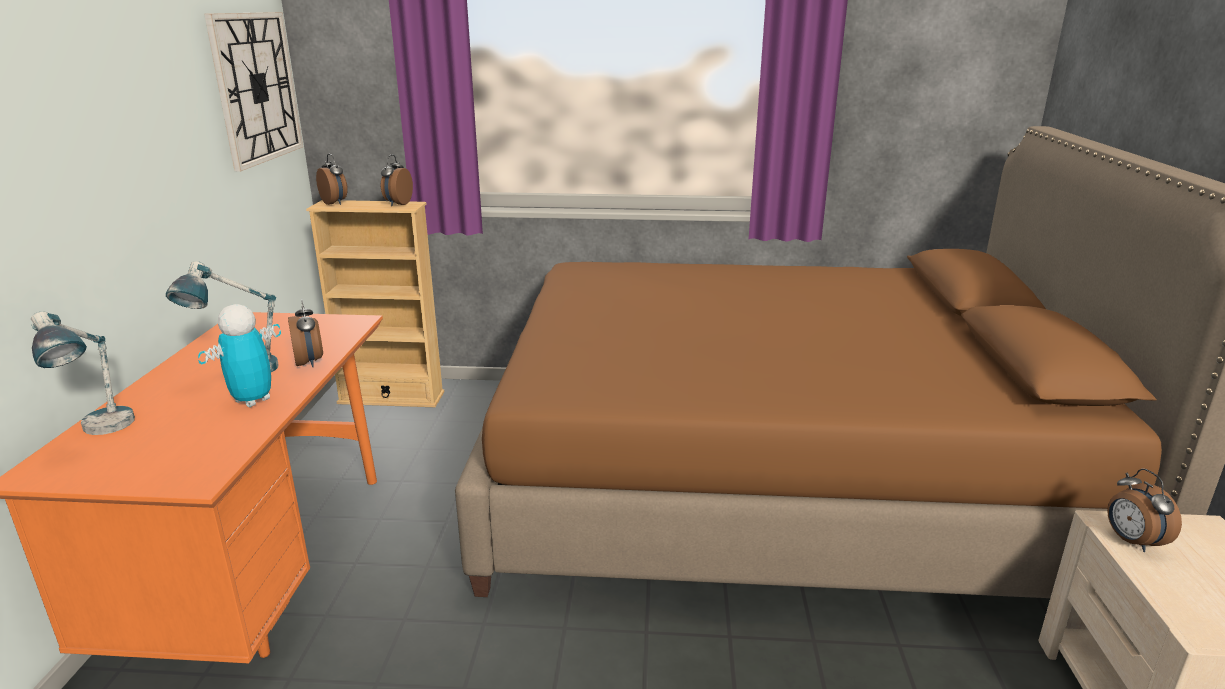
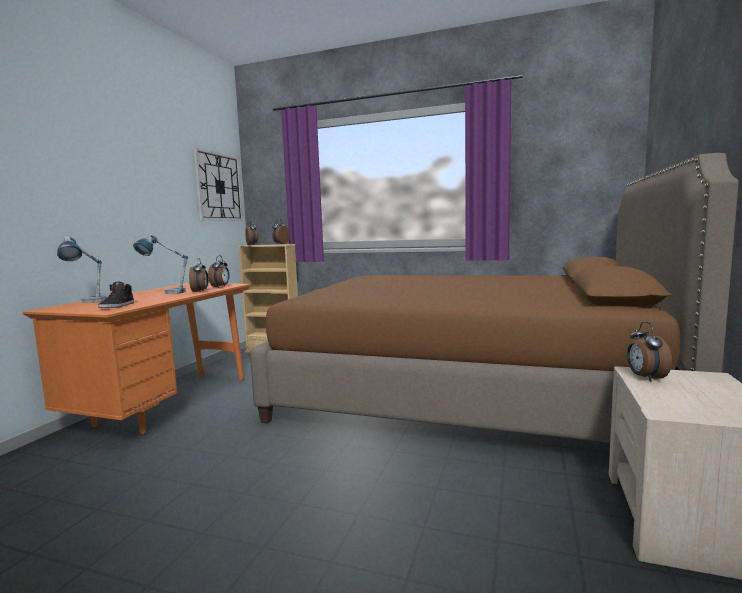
camera: 15 degrees right, 15 degrees down
toy robot [198,304,281,407] -> none
none -> black shoe [98,281,134,308]
none -> alarm clock [208,255,229,288]

